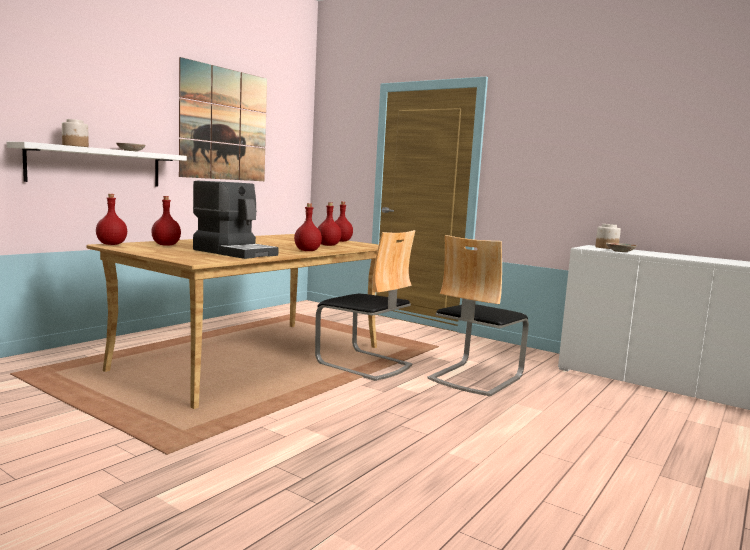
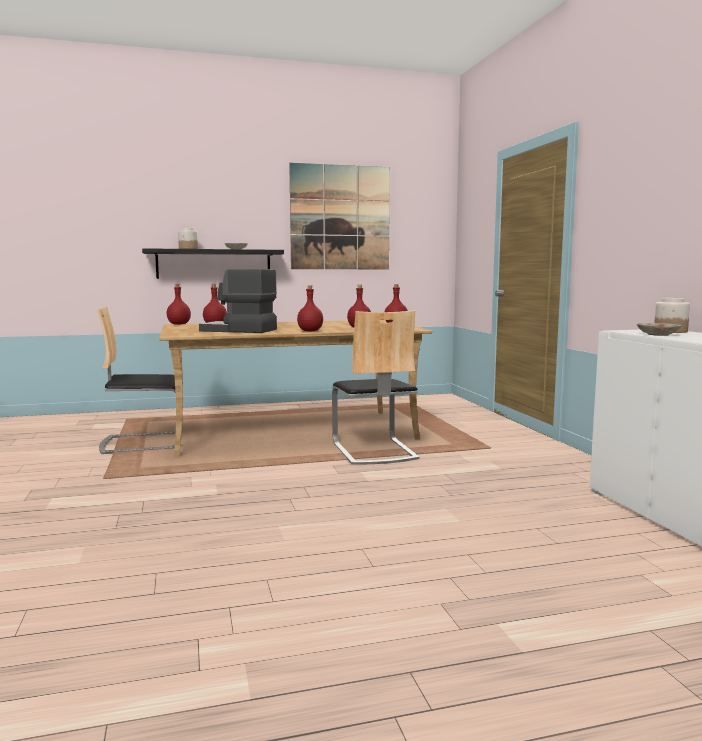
camera: 40 degrees right, 0 degrees up
white shelf [7,142,187,186] -> black shelf [142,248,284,279]
coffee machine [193,180,279,259] -> coffee machine turned 120 degrees clockwise [199,269,277,333]
chair [427,235,529,396] -> chair moved to [97,306,176,454]

